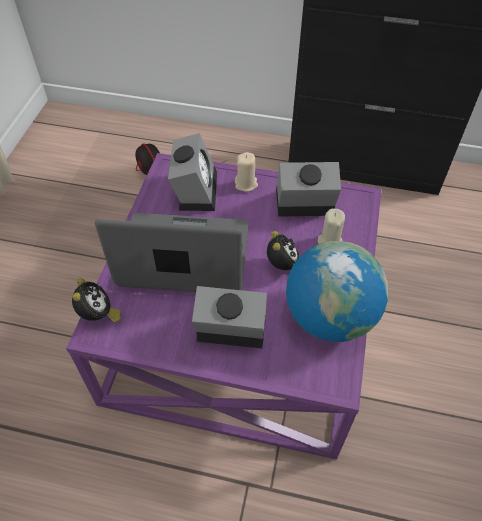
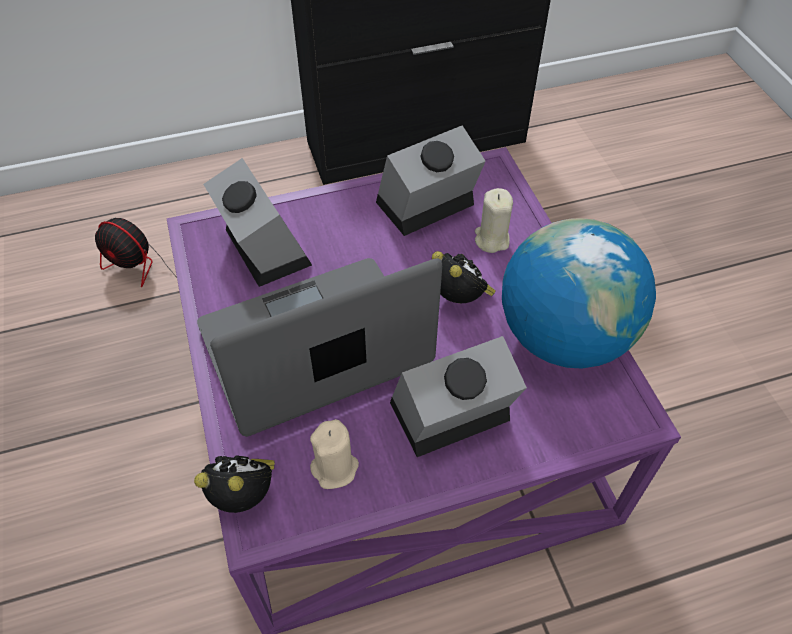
camera: 30 degrees left, 0 degrees up
alarm clock [72,278,121,323] -> alarm clock turned 45 degrees counterclockwise [194,455,275,513]
beige candle [235,152,258,192] -> beige candle moved to [310,419,359,489]

